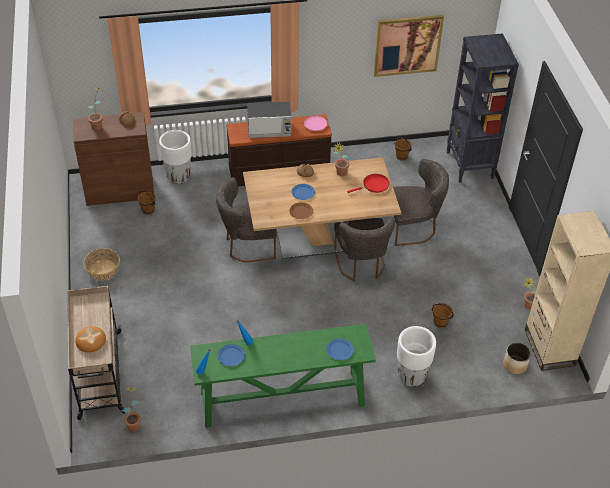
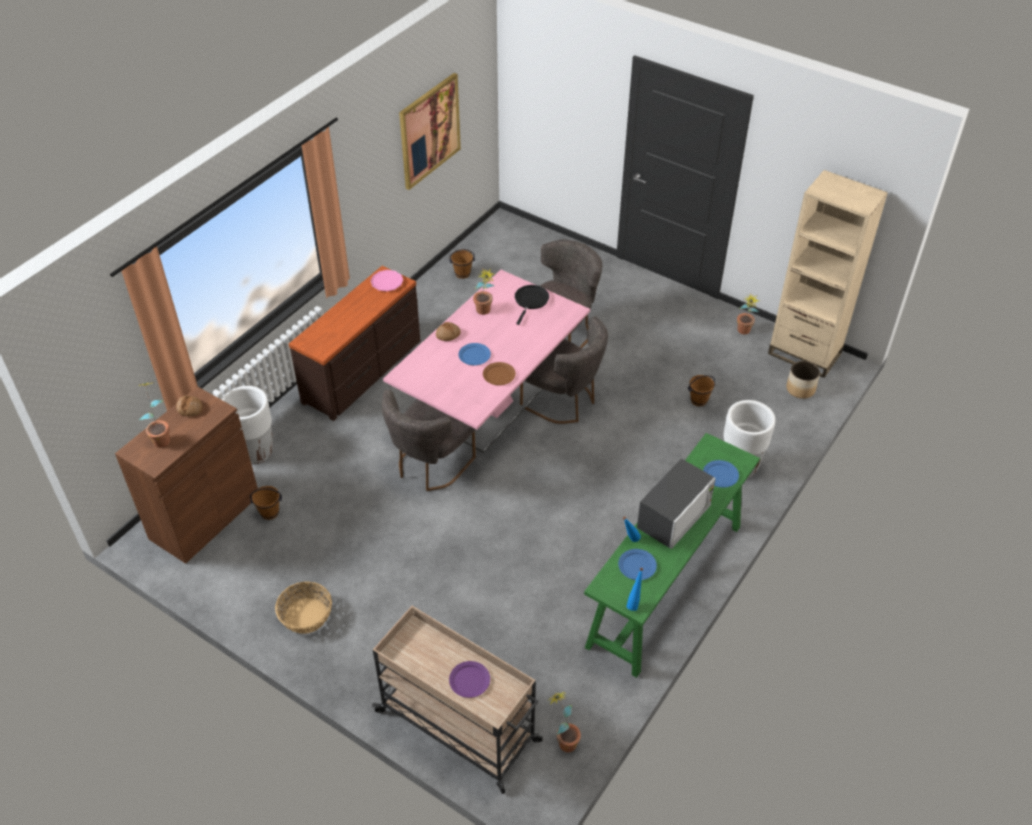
camera: 45 degrees left, 0 degrees up
bread [76,326,106,352] -> purple plate [449,661,490,698]
brown dining table [243,157,401,259] -> pink dining table [383,270,590,453]
microwave [247,102,291,138] -> microwave moved to [637,458,716,549]
red frying pan [347,174,390,193] -> black frying pan [515,285,549,325]
black bookcase [447,33,519,183] -> none

